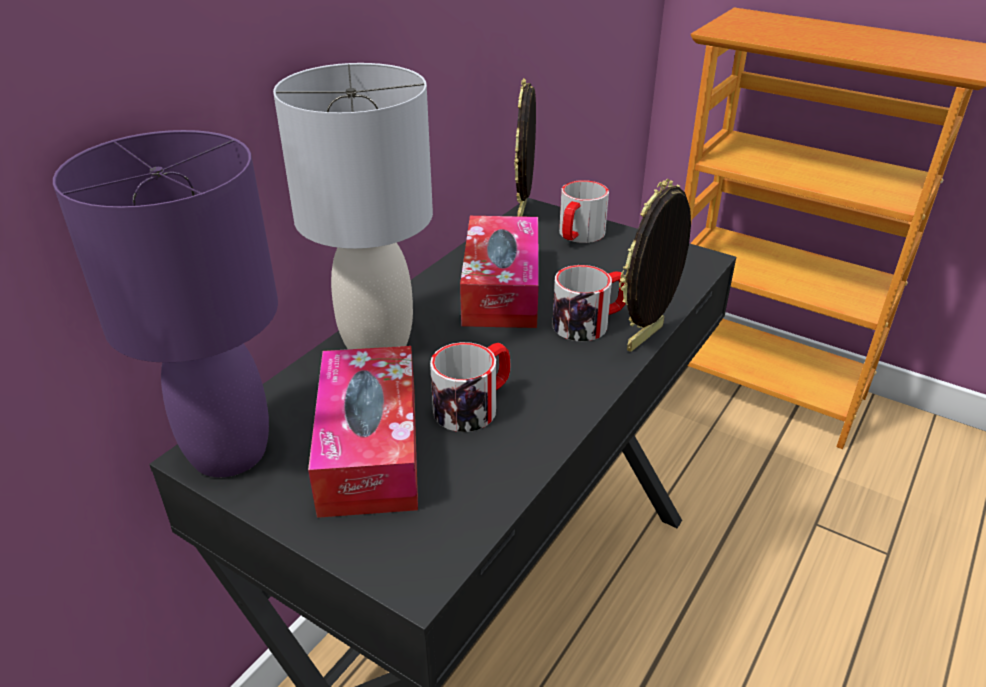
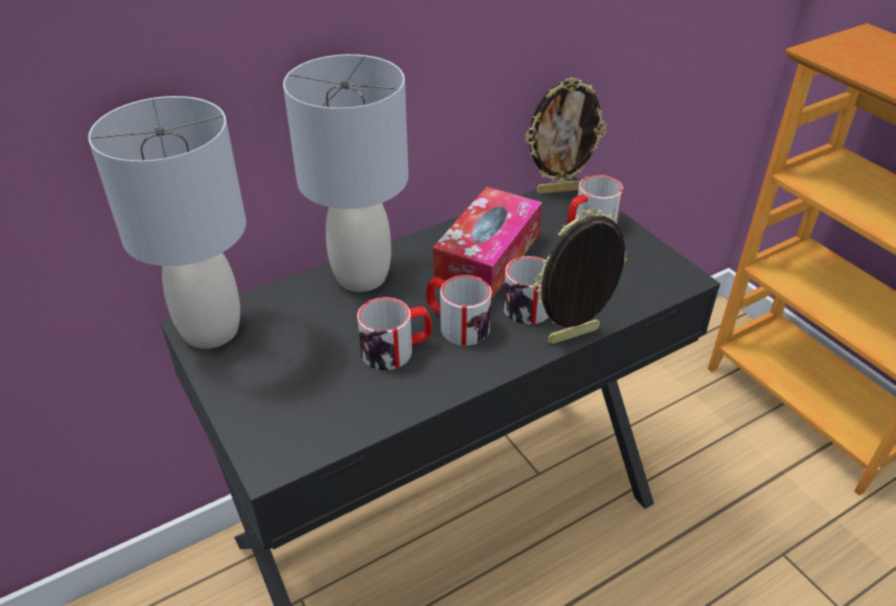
camera: 25 degrees right, 5 degrees up
purple table lamp [53,130,278,477] -> grey table lamp [88,96,246,349]
tissue box [308,346,418,518] -> none
picture frame [514,78,536,217] -> picture frame turned 135 degrees counterclockwise [525,77,607,194]
none -> mug [426,275,492,346]

